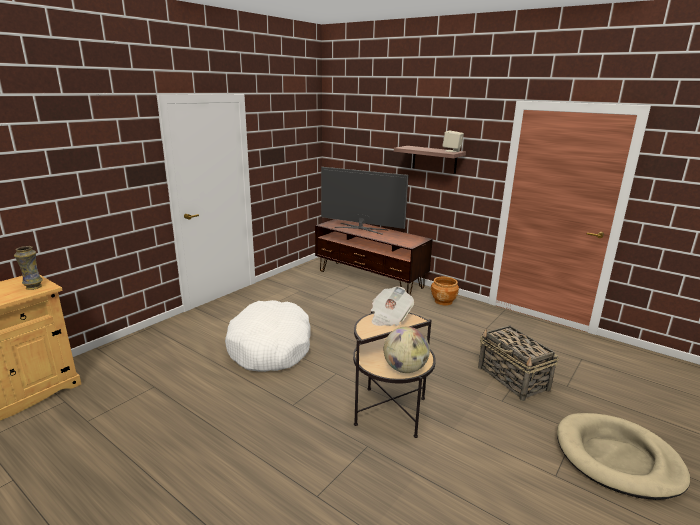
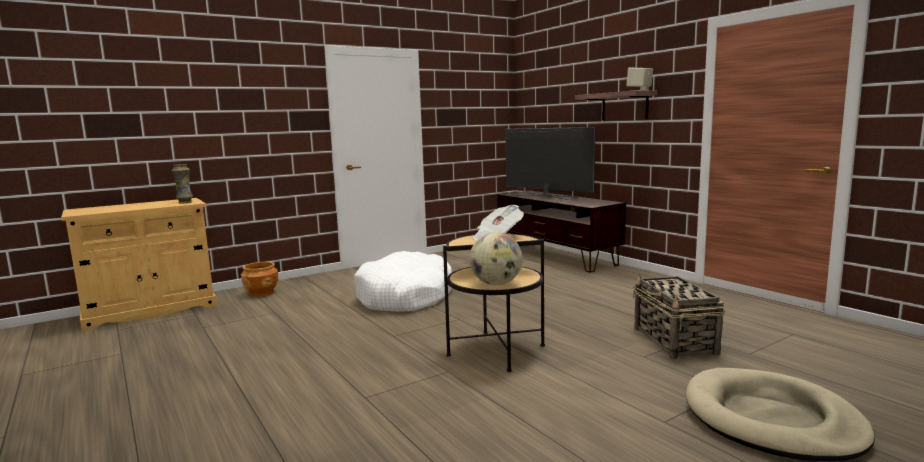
camera: 20 degrees right, 10 degrees down
brown planter [431,277,459,306] -> brown planter moved to [241,262,278,297]

